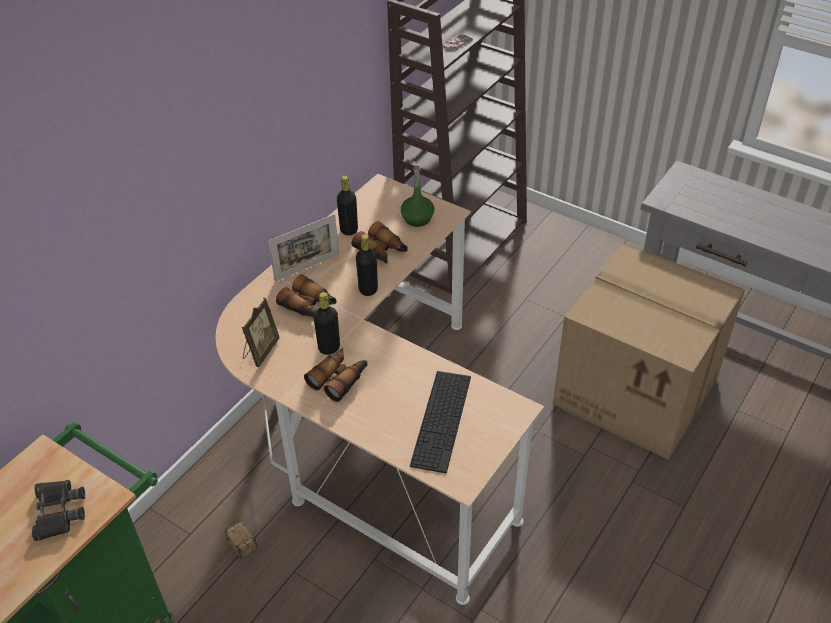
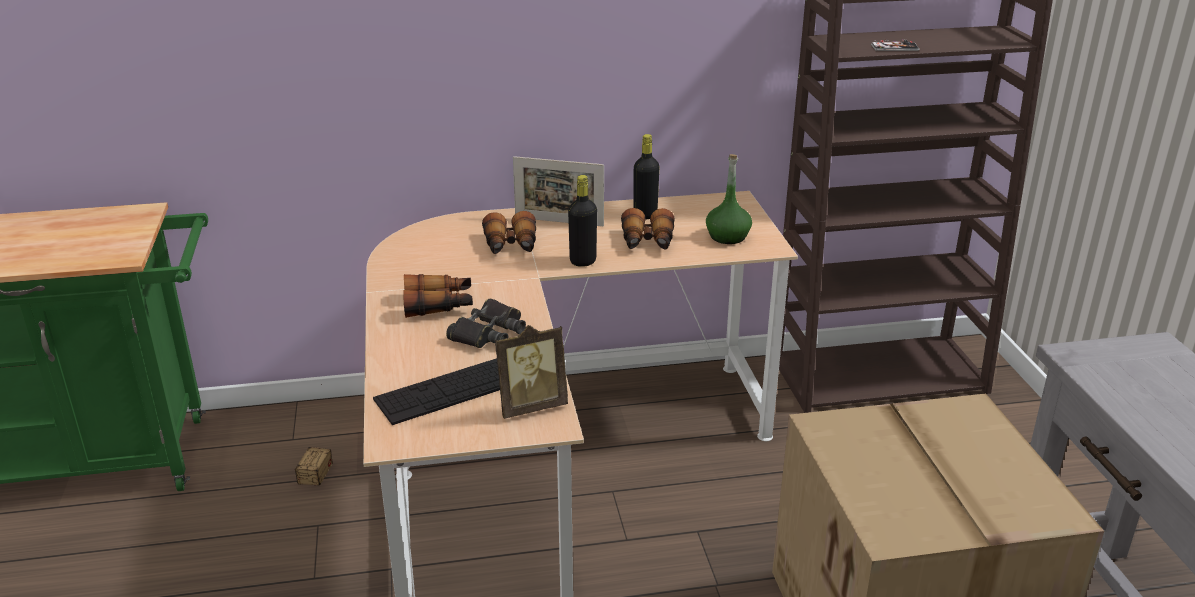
camera: 45 degrees right, 15 degrees down
black binoculars [32,480,85,541] -> black binoculars moved to [446,299,526,348]
picture frame [242,298,280,367] -> picture frame moved to [495,325,568,419]
black bottle [314,292,340,355] -> none

